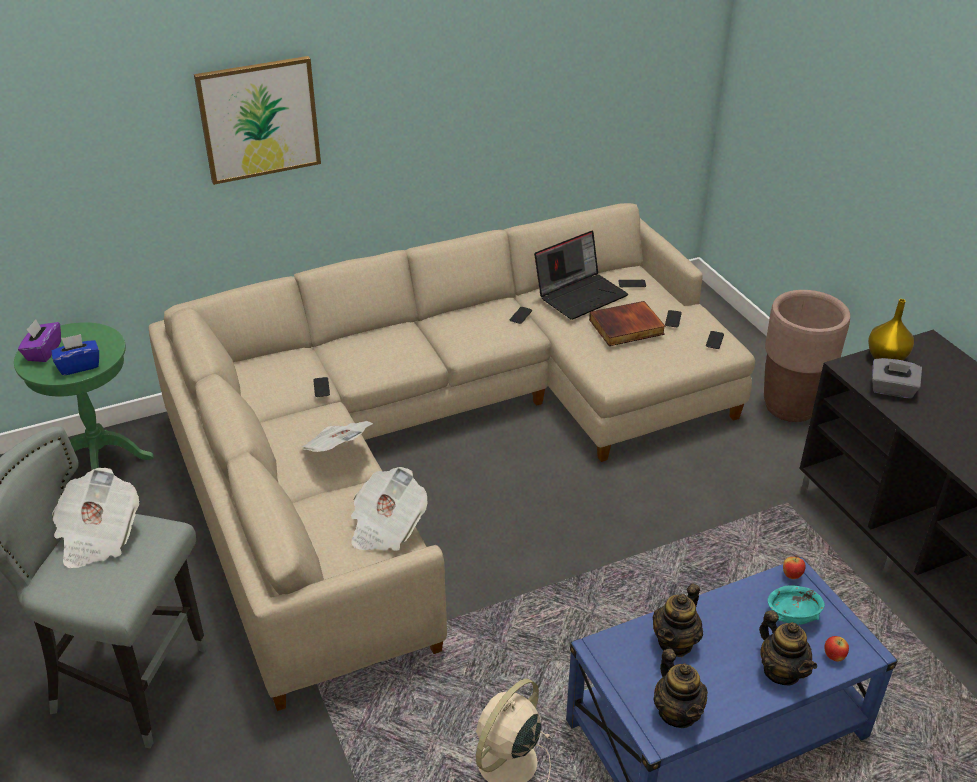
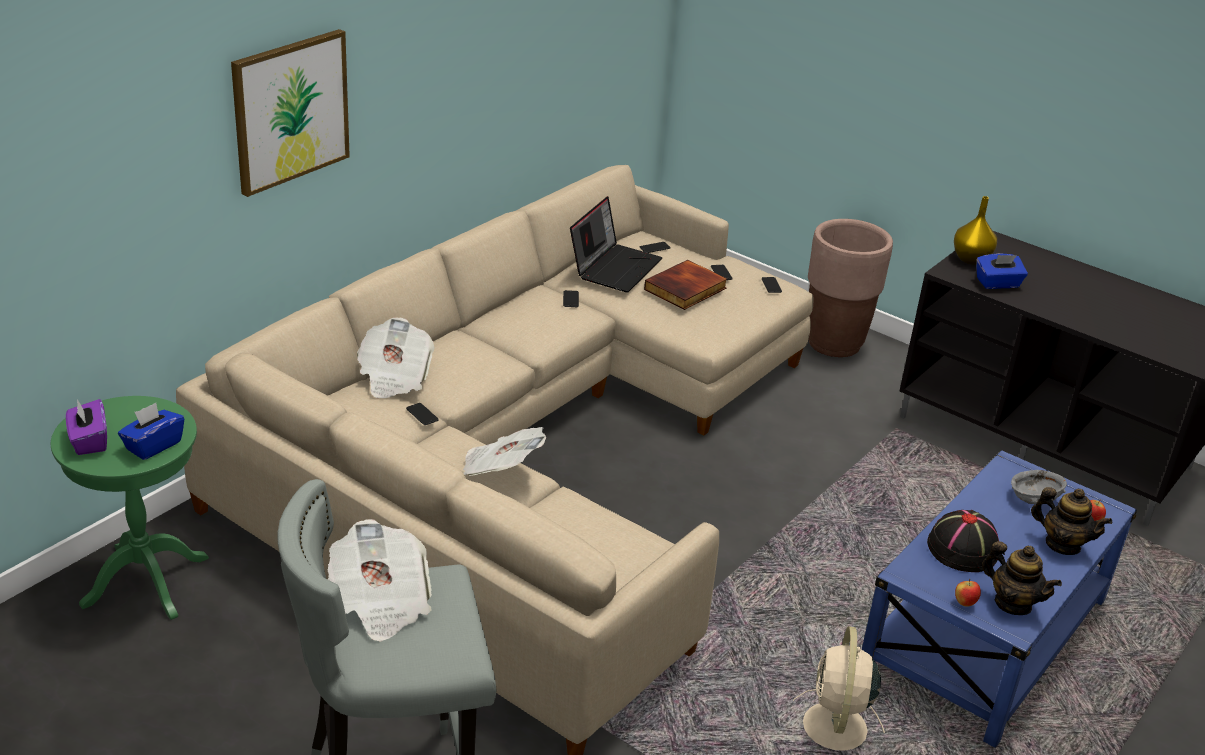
camera: 30 degrees left, 5 degrees down
newspaper [351,467,428,551] -> newspaper moved to [357,317,435,398]
teapot [652,584,703,657] -> black hat [927,510,999,572]
turquoise bowl [767,585,825,625] -> grey bowl [1011,470,1067,504]
apple [783,556,806,579] -> apple moved to [955,579,981,607]
grey tissue box [872,358,922,399] -> blue tissue box [976,254,1028,289]

